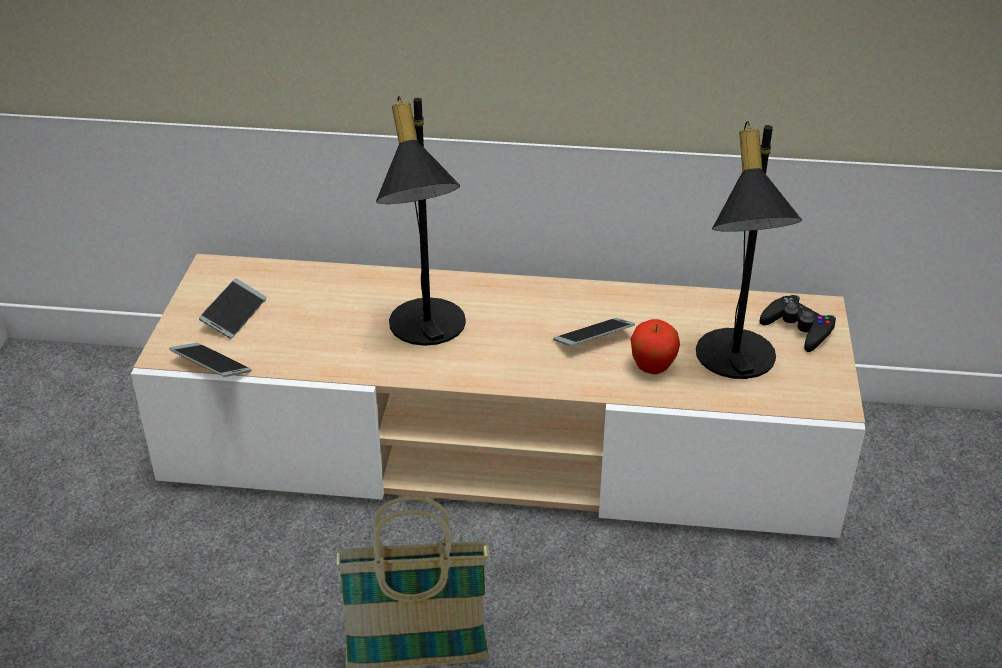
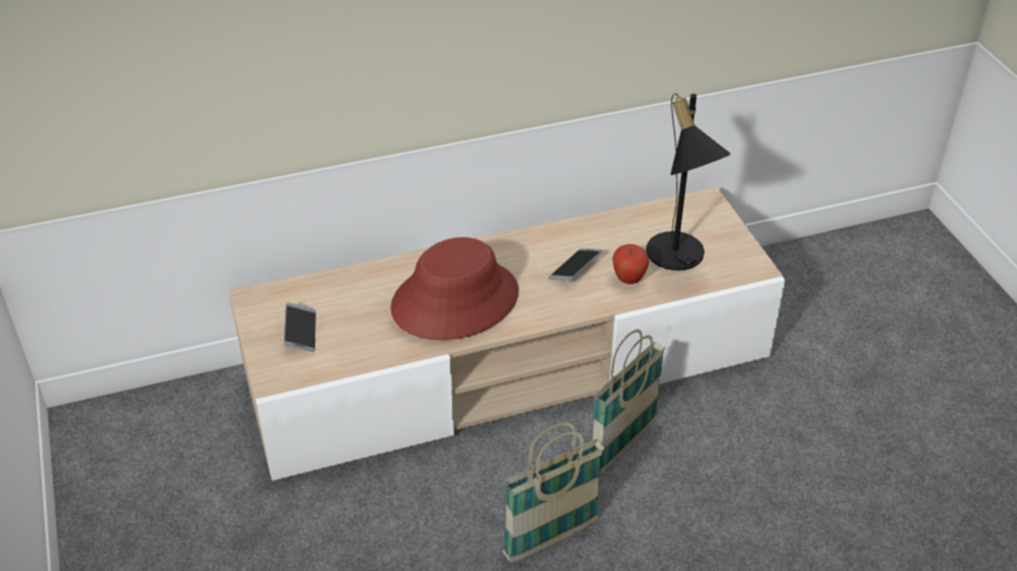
camera: 25 degrees left, 5 degrees up
phone [169,343,252,377] -> none
black table lamp [376,96,466,346] -> red hat [391,237,519,340]
black game controller [759,295,836,352] -> none
none -> basket [592,329,665,475]

